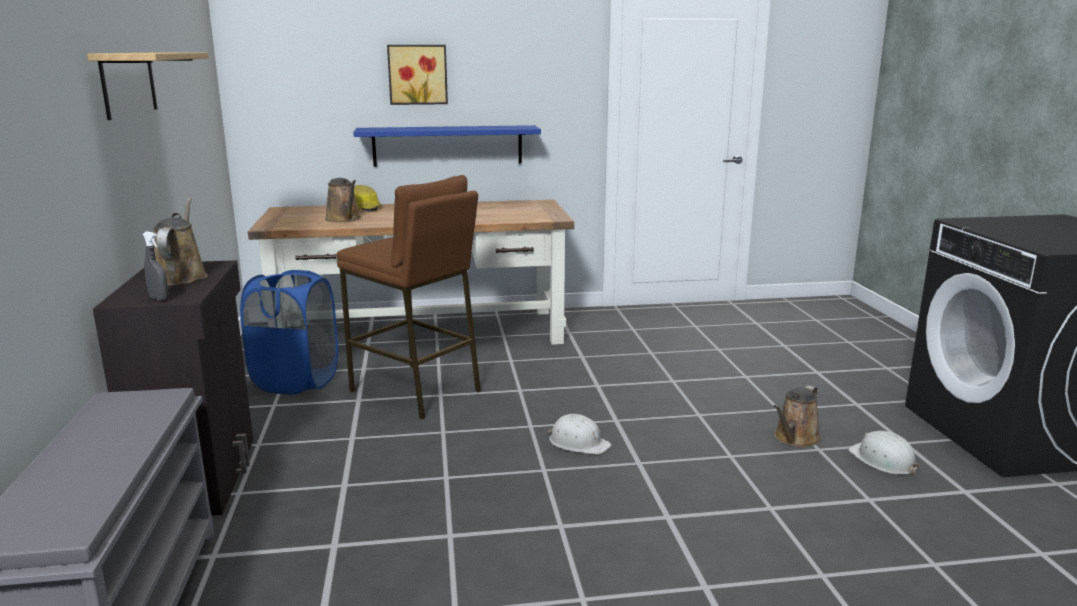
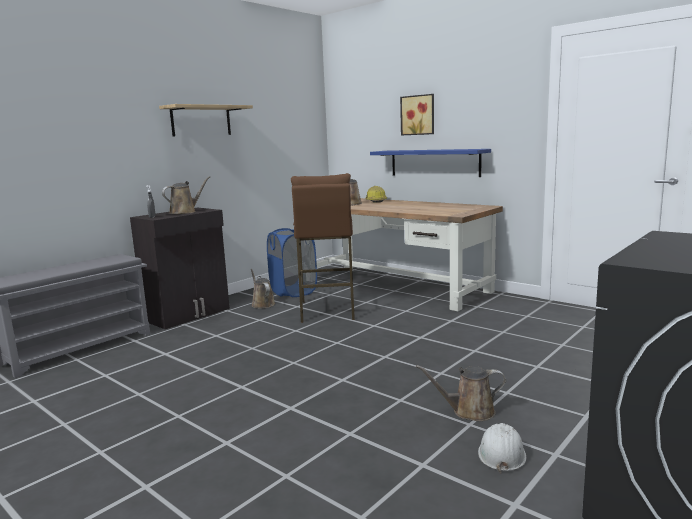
camera: 50 degrees right, 5 degrees down
white hard hat [547,414,611,455] -> none
none -> brown watering can [250,269,275,308]

